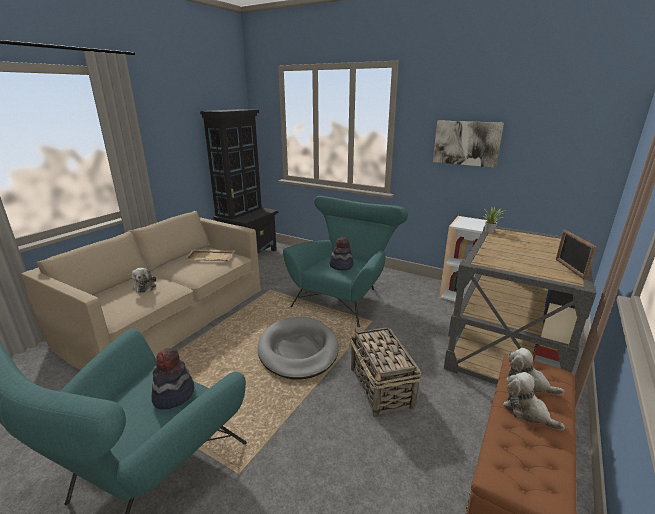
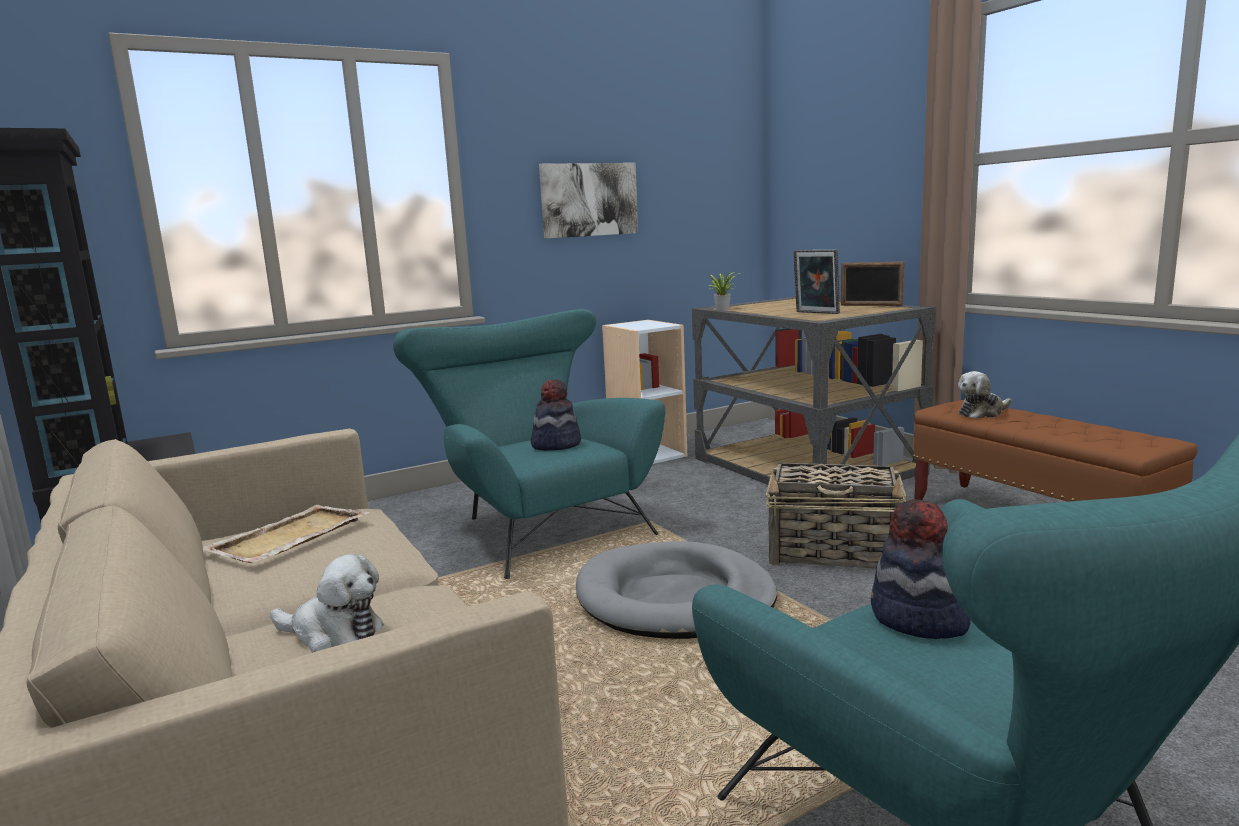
camera: 60 degrees left, 10 degrees down
plush toy [503,372,565,430] -> none
none -> picture frame [793,250,840,314]

